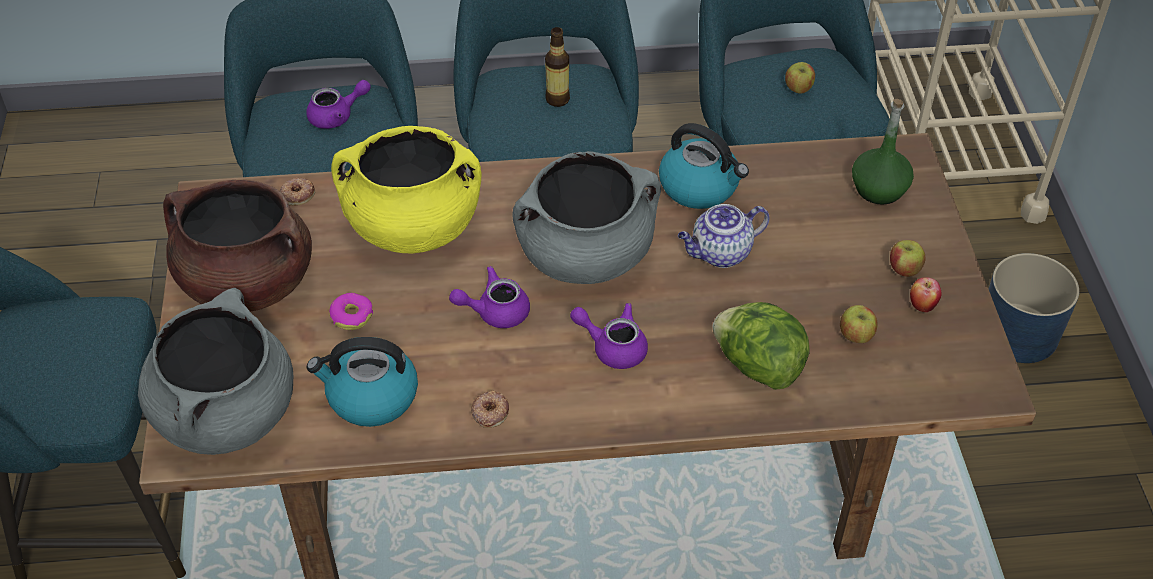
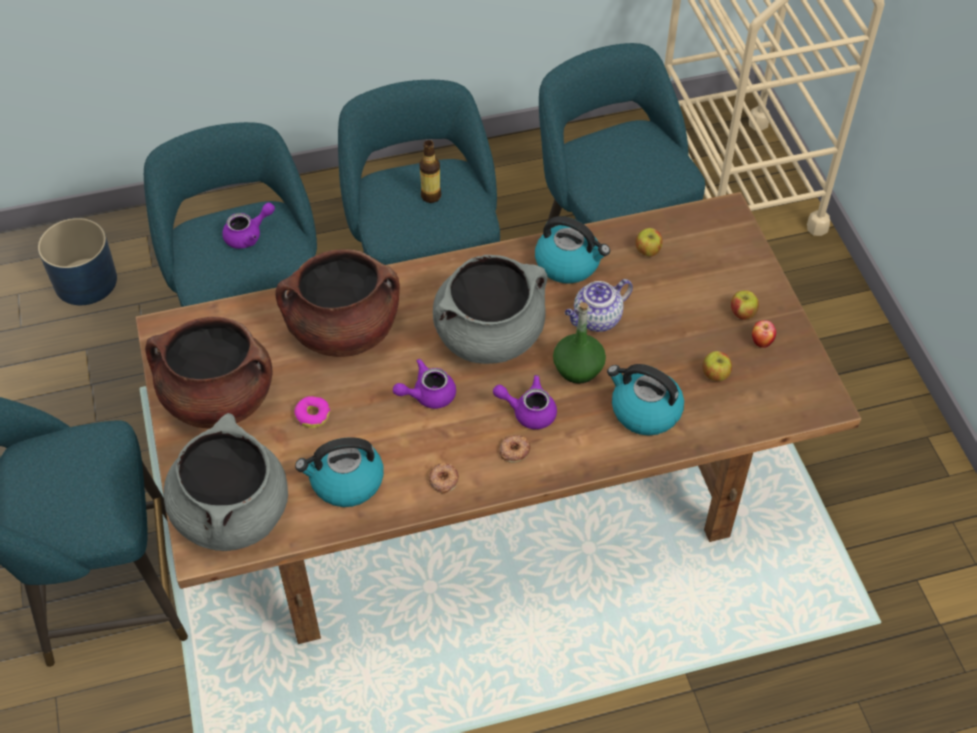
camera: 10 degrees left, 5 degrees up
donut [280,178,315,206] -> donut moved to [499,435,530,463]
yellow cooking pot [331,126,482,254] -> brown cooking pot [275,249,400,357]
lettuce [712,302,809,390] -> kettle [607,364,684,436]
apple [785,62,815,94] -> apple moved to [635,228,663,257]
green bottle [852,99,914,205] -> green bottle moved to [553,302,606,384]
blue planter [989,253,1079,363] -> blue planter moved to [38,218,117,305]

